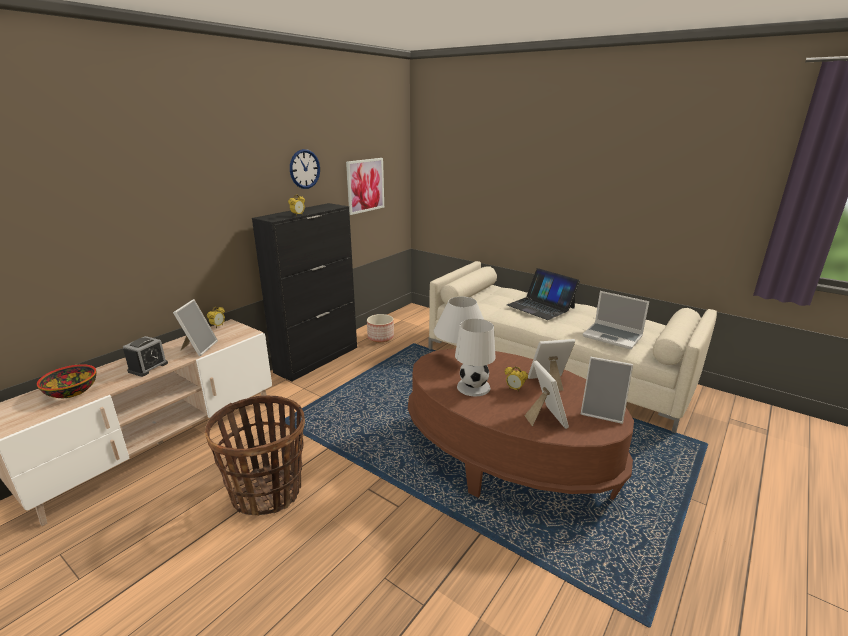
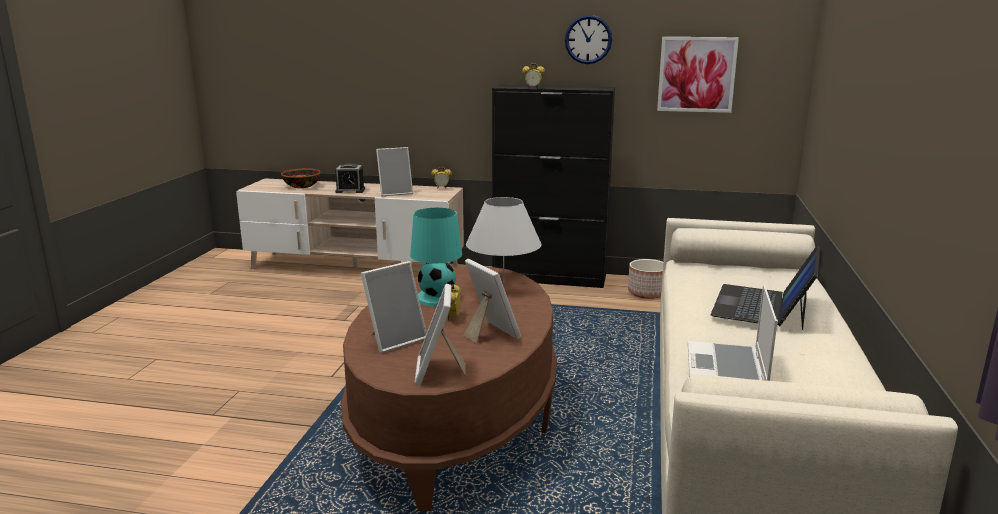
camera: 65 degrees right, 5 degrees down
basket [205,395,305,516] -> none
white table lamp [455,319,496,396] -> turquoise table lamp [410,208,462,306]

